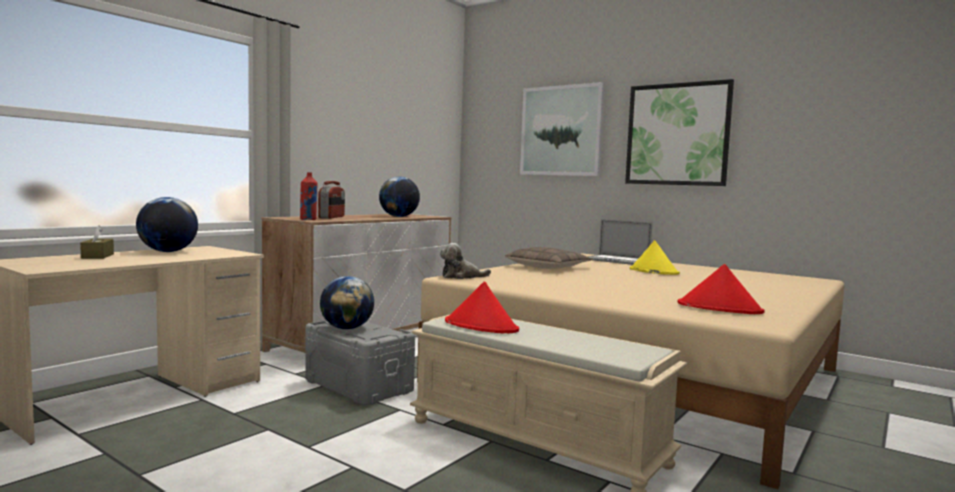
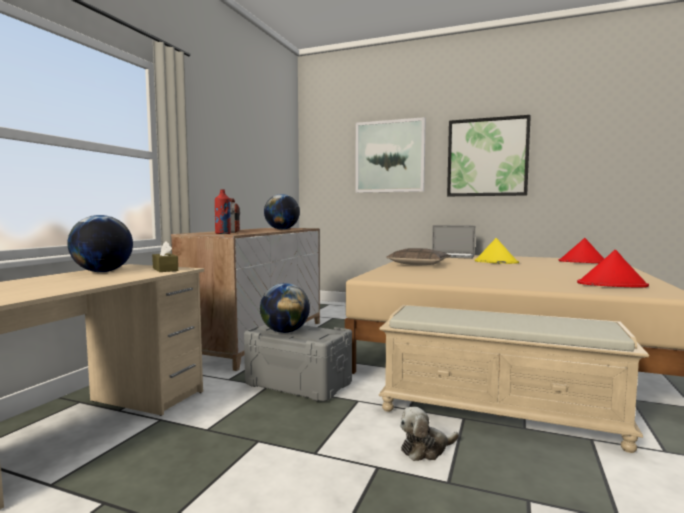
camera: 15 degrees left, 0 degrees up
brown tissue box [80,225,114,259] -> brown tissue box moved to [152,241,178,272]
plush toy [440,243,491,279] -> plush toy moved to [400,407,459,461]
red hat [445,282,519,333] -> red hat moved to [559,238,604,263]

